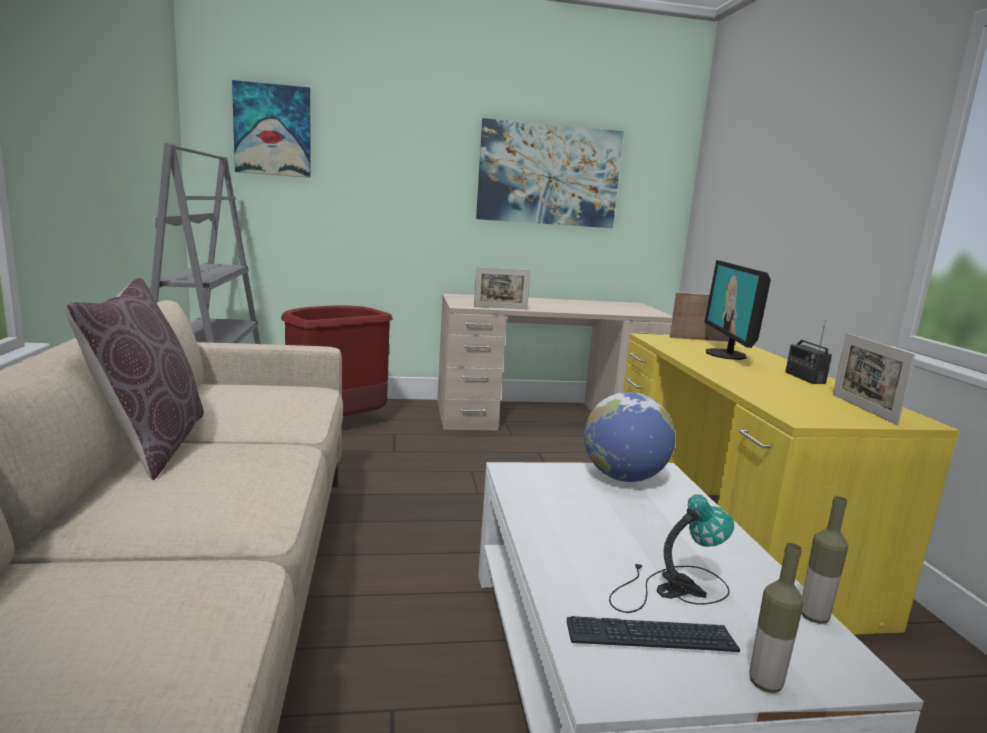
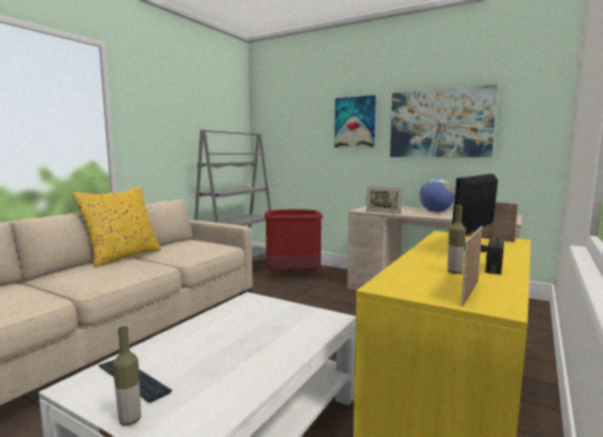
camera: 40 degrees right, 5 degrees down
brown pillow [65,278,204,480] -> yellow pillow [72,187,161,268]
picture [232,80,311,178] -> picture moved to [334,95,376,148]
globe [584,392,675,482] -> globe moved to [419,179,455,212]
table lamp [609,495,734,613] -> none
bottle [801,496,848,624] -> bottle moved to [447,205,466,274]

